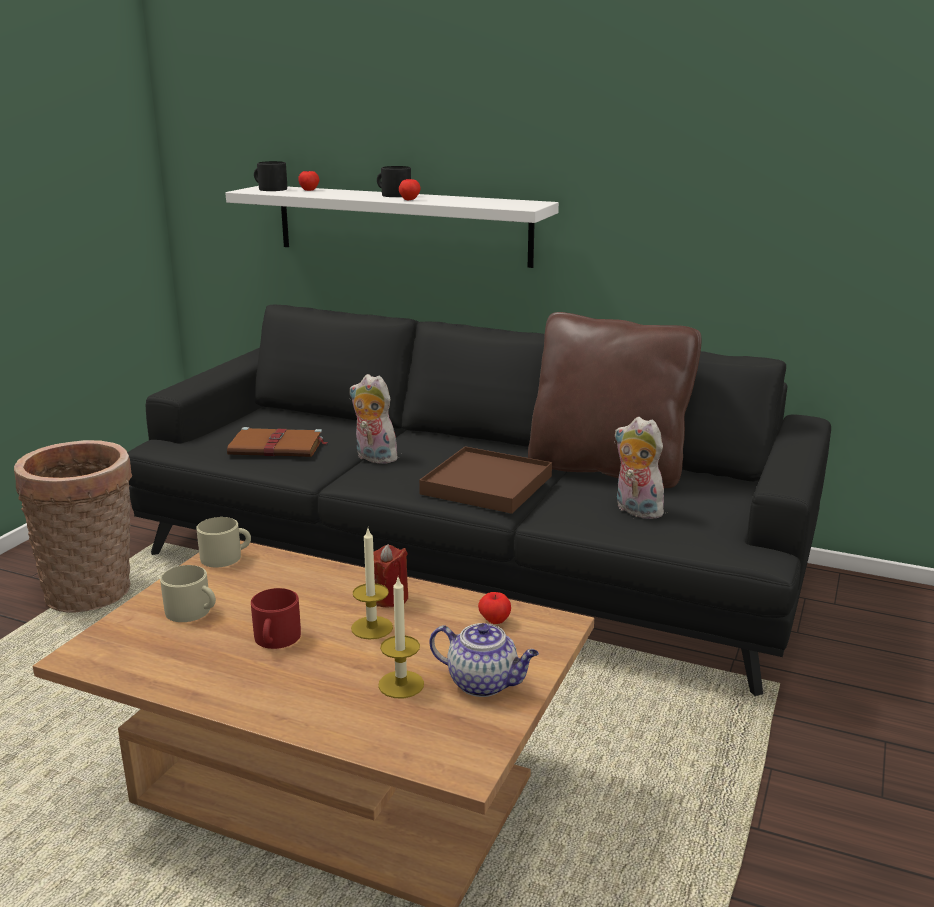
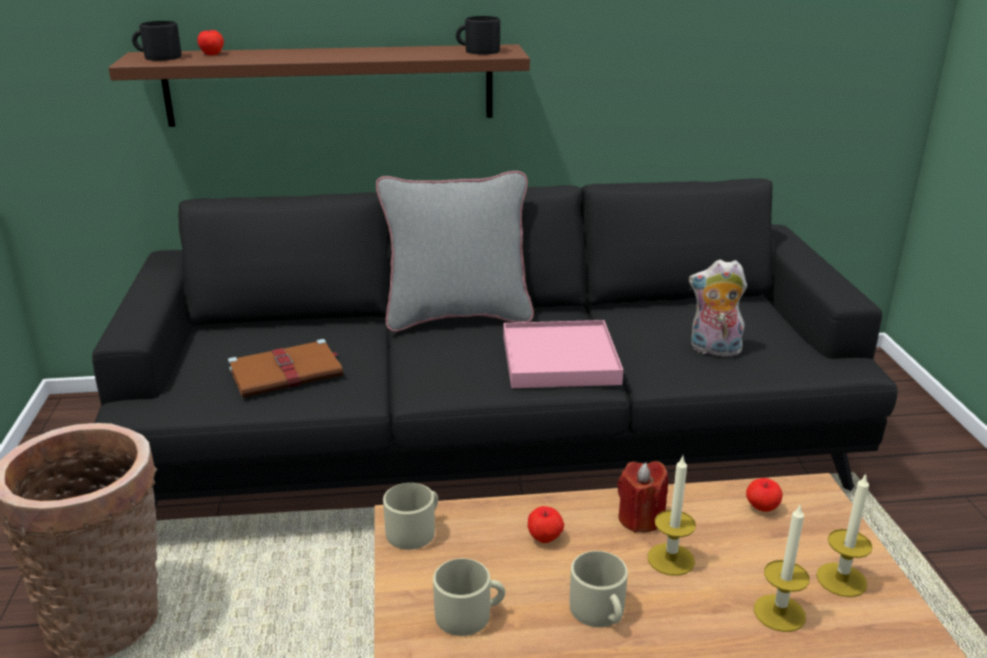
camera: 30 degrees left, 5 degrees up
white shelf [225,186,559,268] -> brown shelf [108,44,530,127]
red mug [251,588,301,649] -> beige mug [570,551,628,627]
plush toy [349,374,398,464] -> none
black mug [377,166,411,197] -> black mug moved to [456,16,500,55]
apple [399,179,421,200] -> apple moved to [528,506,564,543]
brown tray [419,446,552,514] -> pink tray [503,320,623,388]
teapot [429,623,539,697] -> candle [816,473,872,597]
brown pillow [528,312,701,488] -> none
none -> grey pillow [376,171,534,332]

